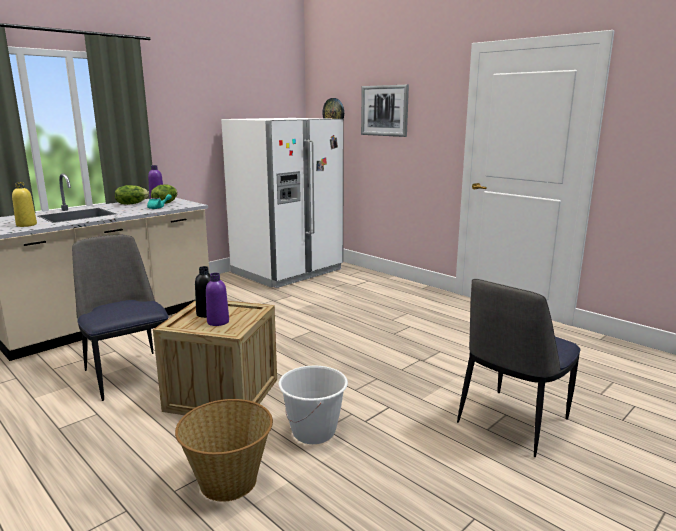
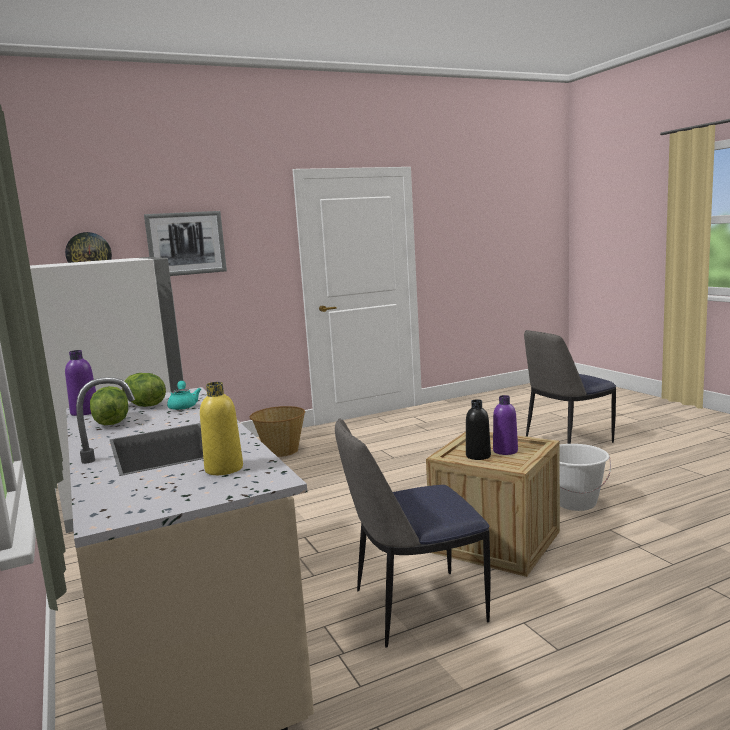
camera: 70 degrees left, 5 degrees down
basket [175,399,273,502] -> basket moved to [250,406,305,457]
chair [457,279,581,457] -> chair turned 90 degrees clockwise [524,330,616,444]

